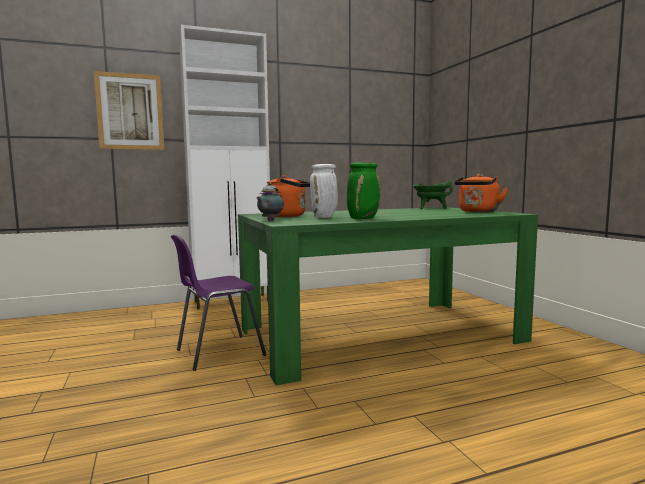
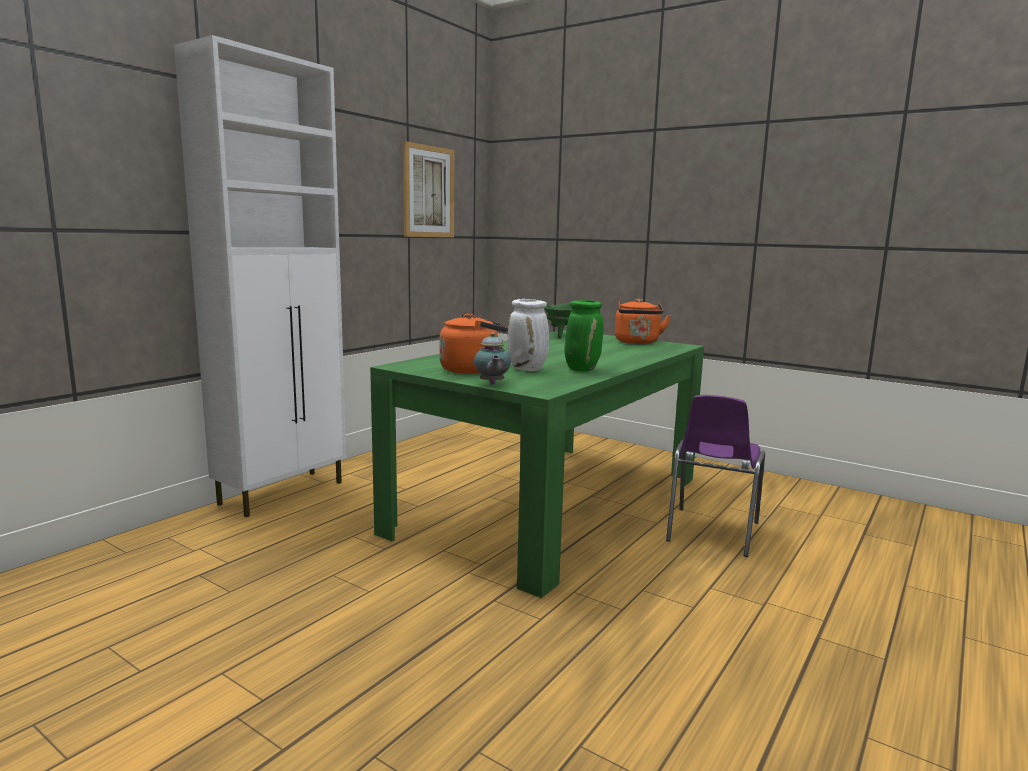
camera: 35 degrees left, 5 degrees up
picture [94,71,164,150] -> picture moved to [403,141,454,237]
purple chair [171,235,266,371] -> purple chair moved to [666,395,765,557]

